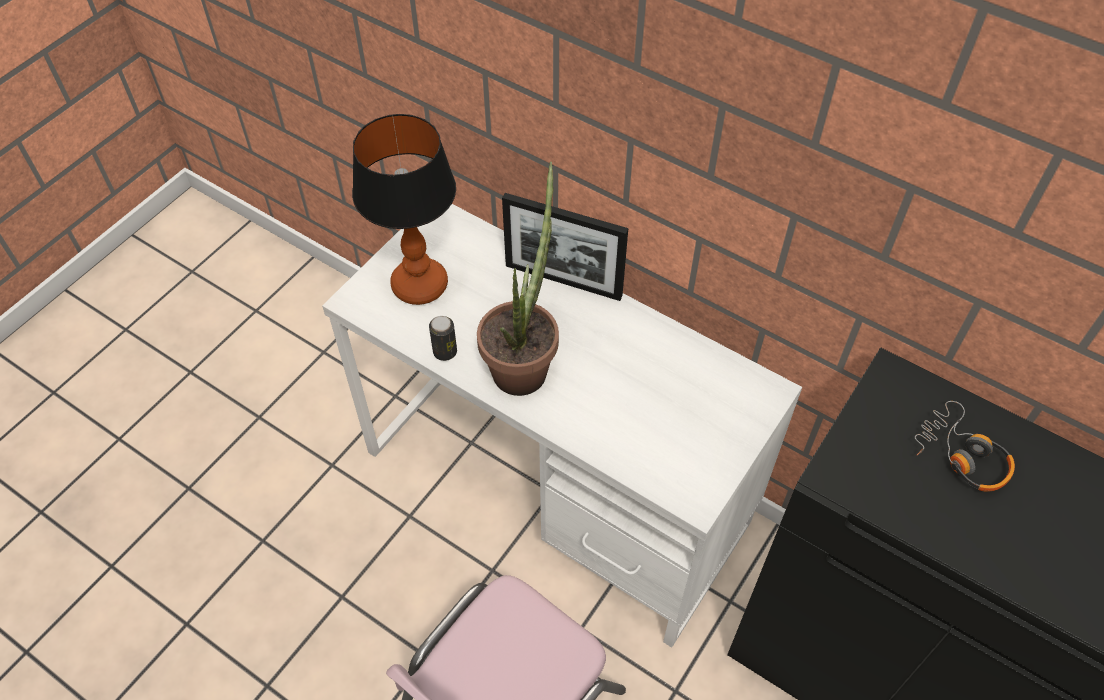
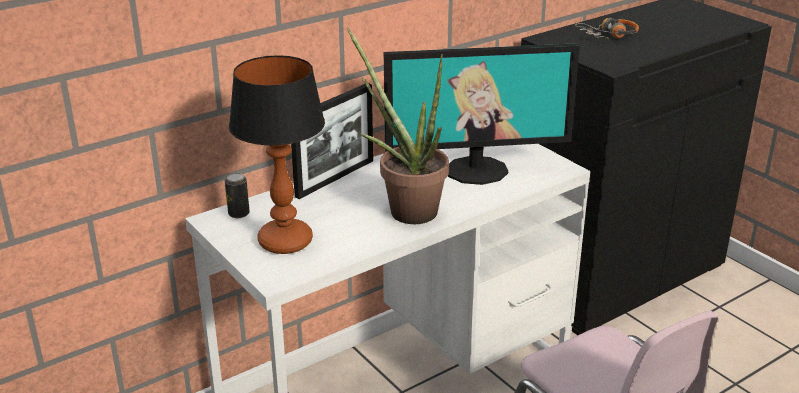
camera: 70 degrees left, 25 degrees down
can [429,316,457,361] -> can moved to [225,173,250,218]
none -> monitor [384,43,579,185]

